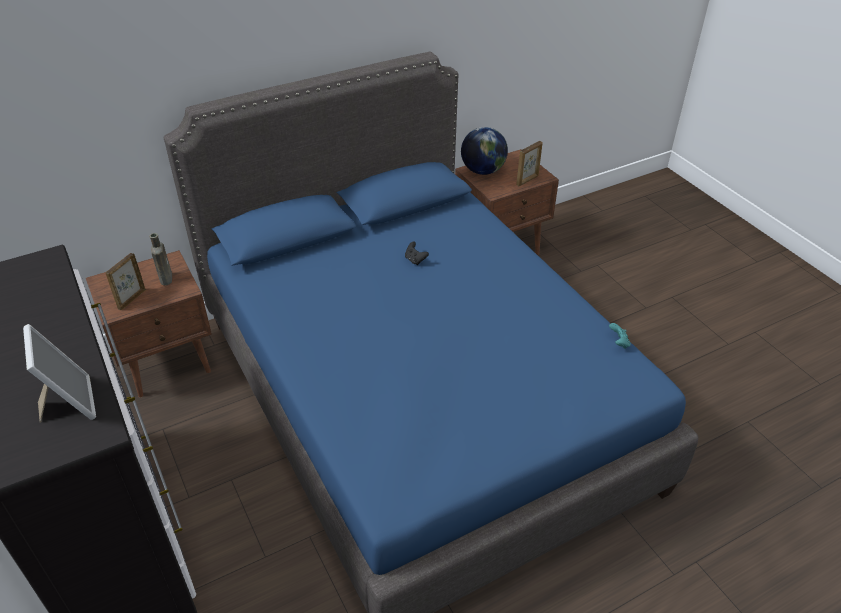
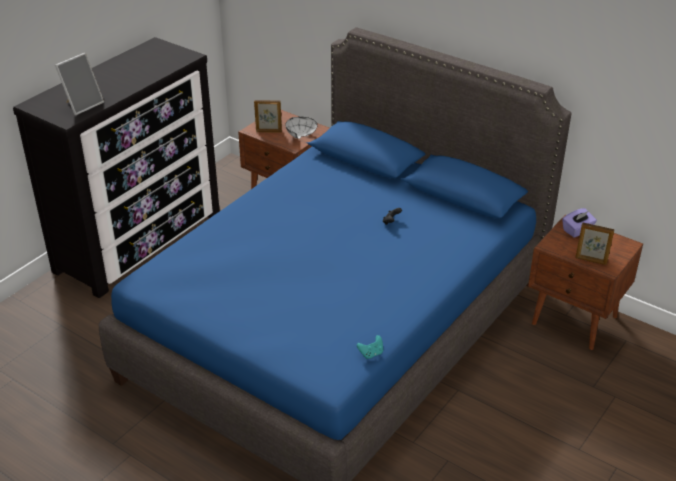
camera: 65 degrees right, 5 degrees down
brown bottle [149,233,172,285] -> white bowl [285,117,318,139]
globe [461,127,508,175] -> purple tissue box [562,208,597,237]

